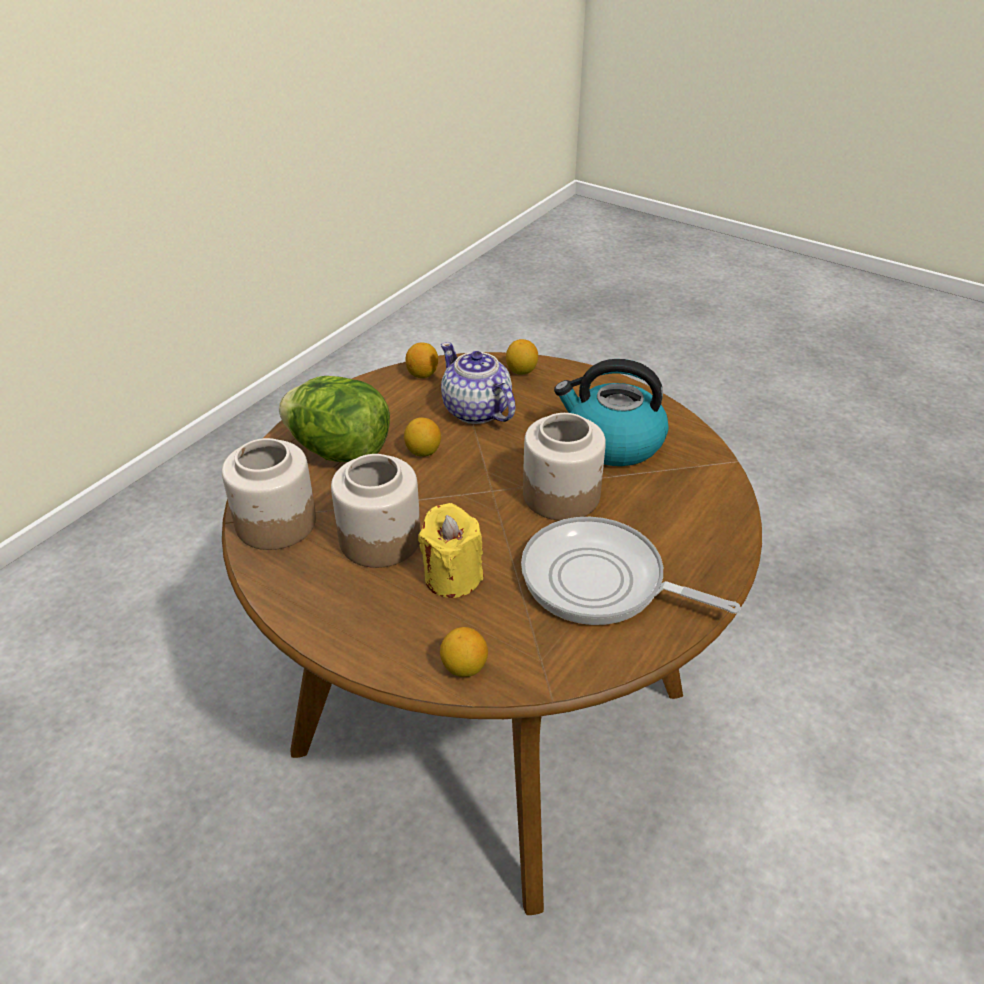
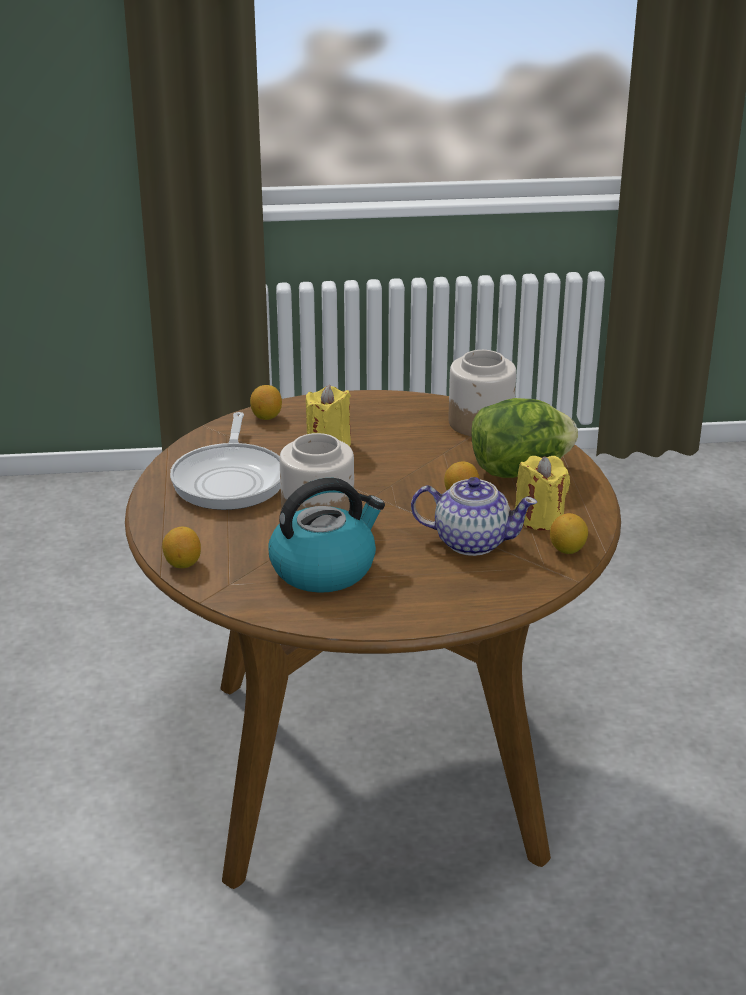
camera: 140 degrees right, 10 degrees down
jar [331,454,421,568] -> none
lemon [506,339,538,375] -> lemon moved to [162,527,201,568]
frying pan [521,517,740,625] -> frying pan turned 105 degrees clockwise [170,412,281,510]
none -> yellow candle [515,456,570,530]

